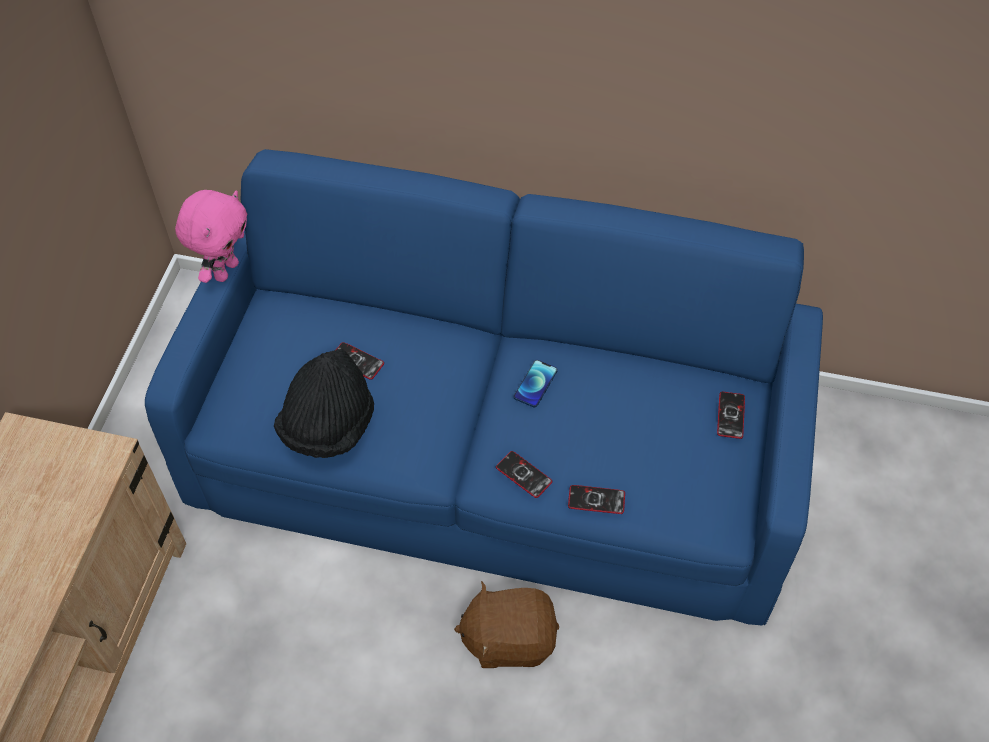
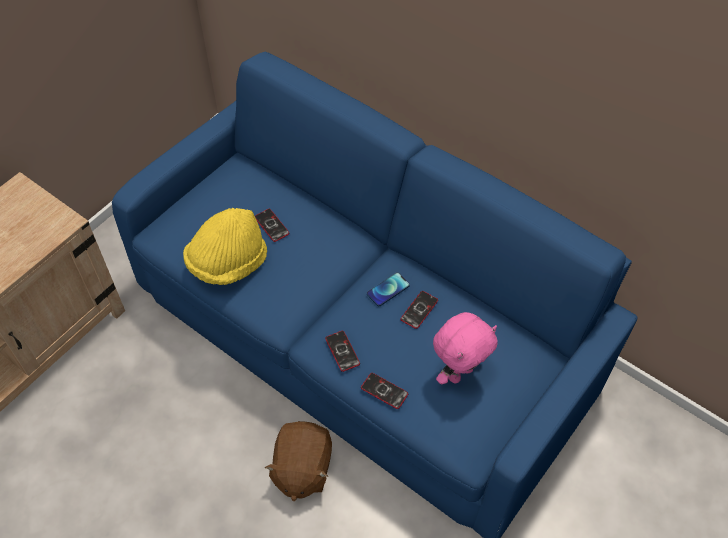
camera: 25 degrees right, 0 degrees up
pink plush toy [175,190,247,283] -> pink plush toy moved to [433,312,498,384]
black hat [274,349,374,458] -> yellow hat [183,208,267,285]
brown plush toy [454,581,559,668] -> brown plush toy turned 105 degrees counterclockwise [264,421,332,501]
phone [717,392,745,439] -> phone moved to [400,291,438,329]

